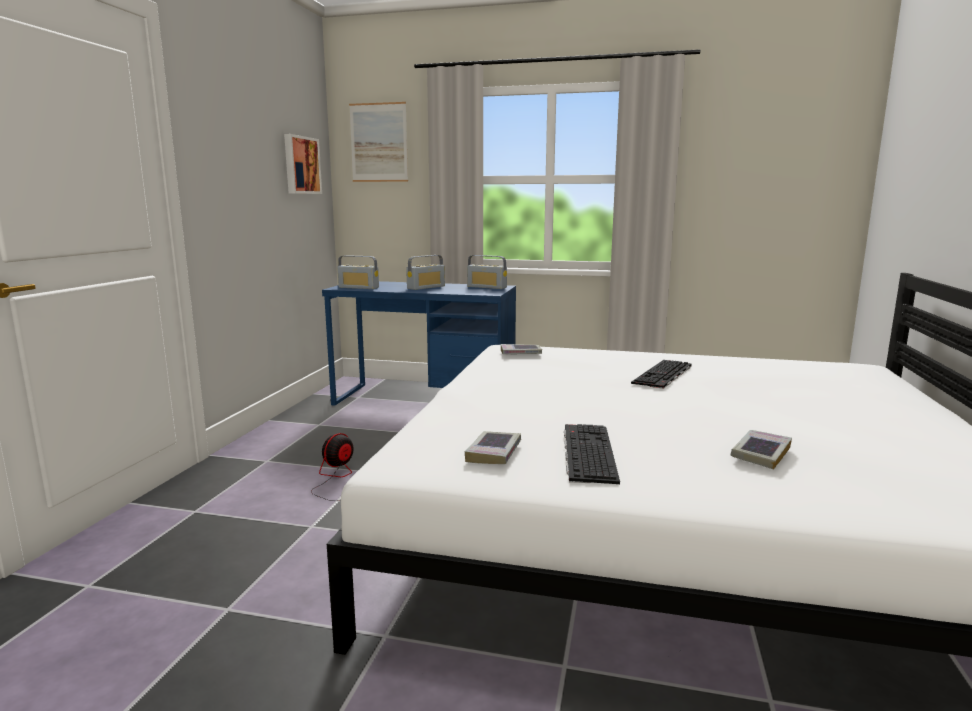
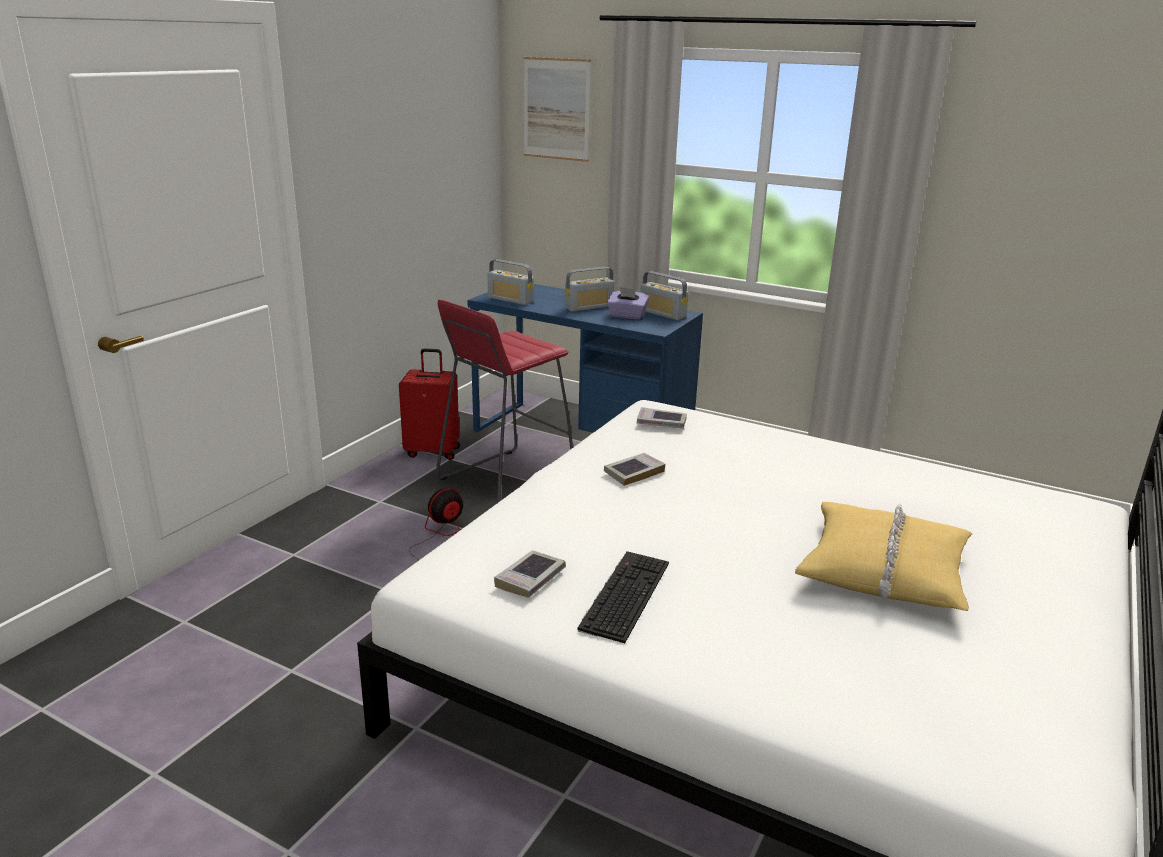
camera: 15 degrees right, 10 degrees up
picture [284,134,322,194] -> none
keyboard [631,360,692,389] -> none
book [731,430,792,470] -> book moved to [604,453,665,486]
none -> red suitcase [399,348,460,460]
none -> red stool [435,300,573,503]
none -> purple tissue box [607,287,649,319]
none -> yellow pillow [795,502,972,611]

